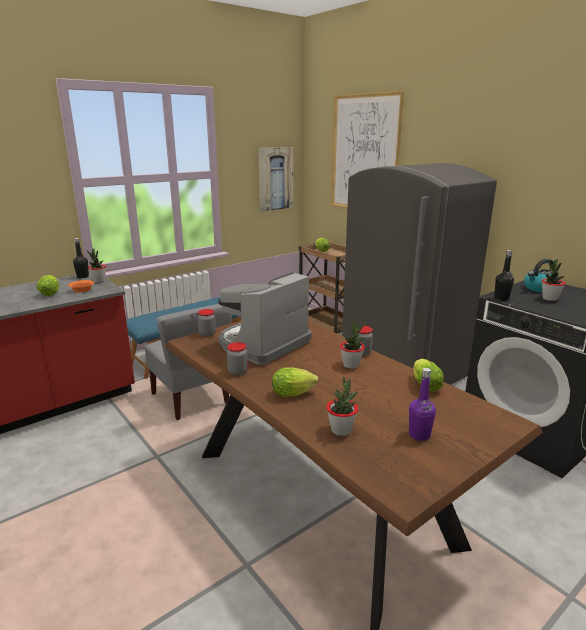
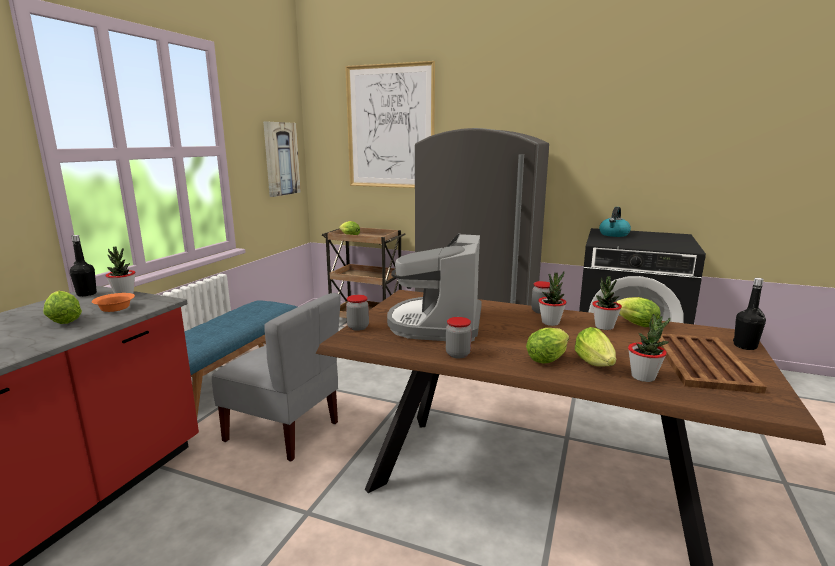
camera: 30 degrees left, 5 degrees down
purple bottle [409,368,436,441] -> brown tray [657,333,766,394]
black bottle [494,250,514,301] -> black bottle moved to [733,278,766,350]
potted plant [542,259,565,301] -> potted plant moved to [592,276,622,330]
none -> lettuce [575,327,616,367]

